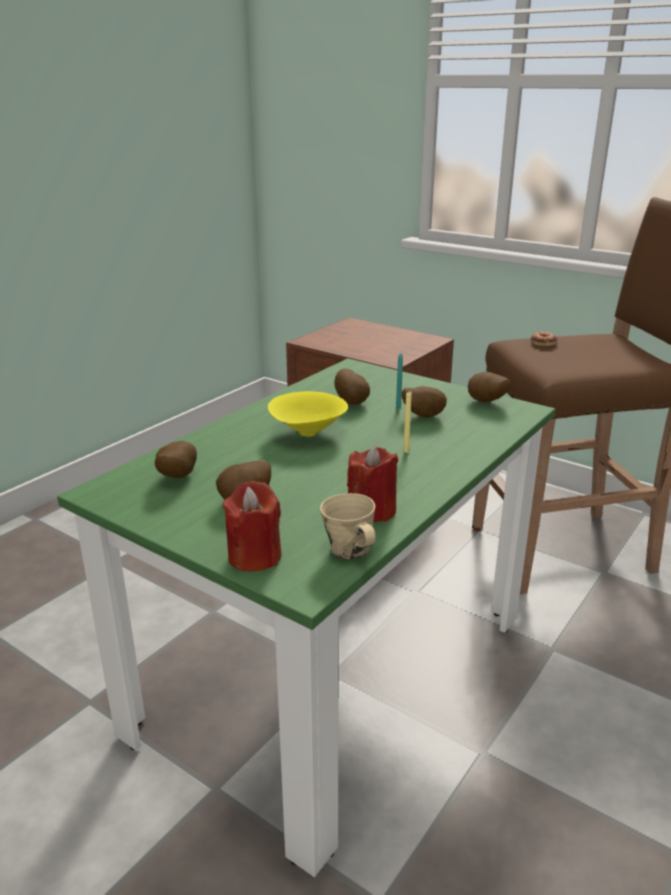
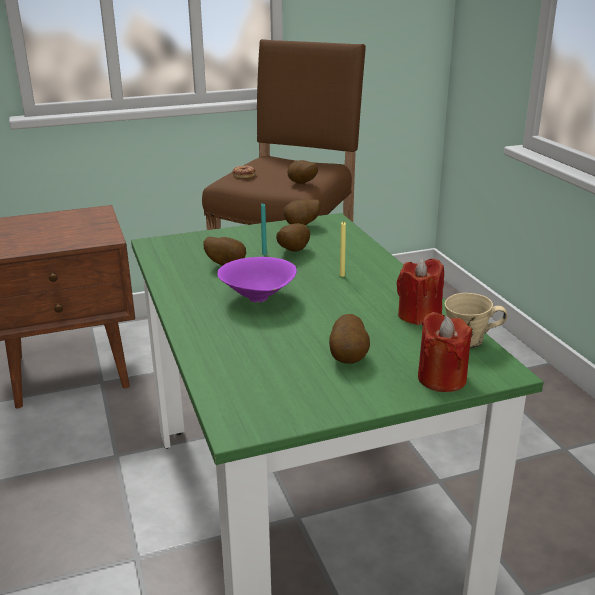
camera: 55 degrees left, 0 degrees up
potato [155,441,197,478] -> potato moved to [287,160,318,184]
yellow bowl [268,391,348,437] -> purple bowl [217,257,297,302]

